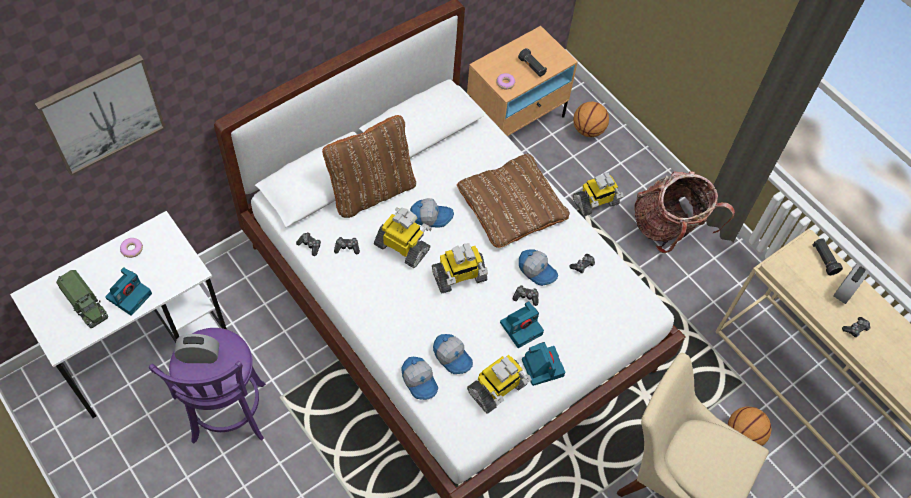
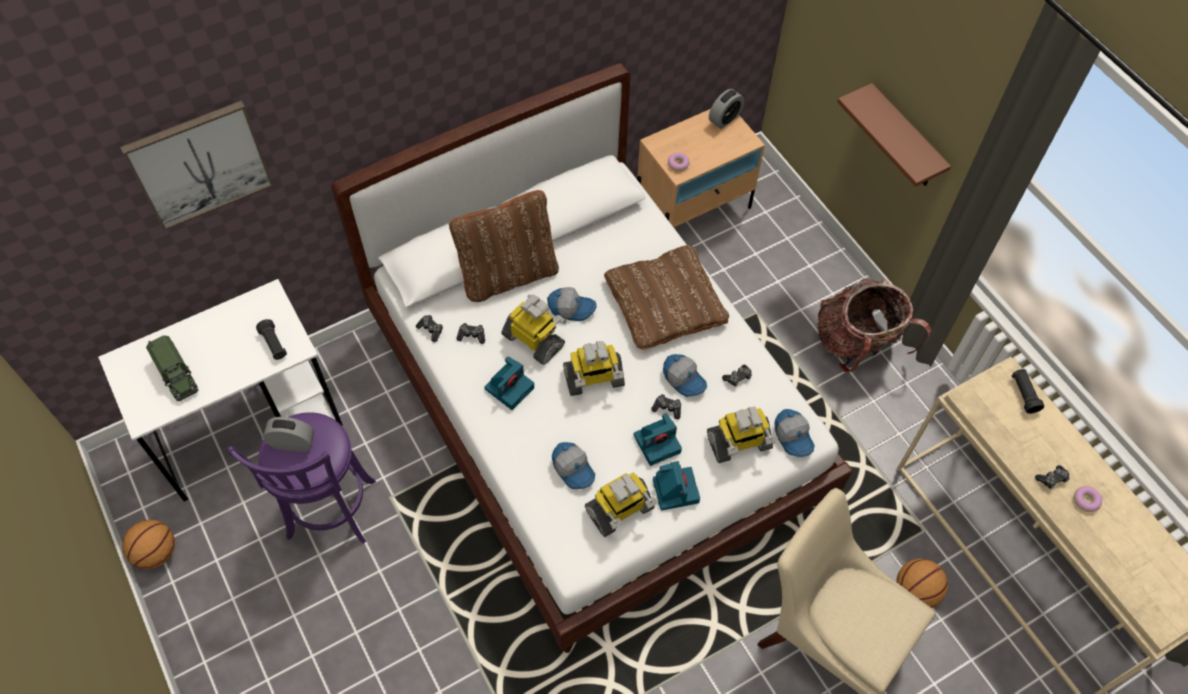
camera: 10 degrees right, 0 degrees up
camera [105,267,152,316] -> camera moved to [485,356,534,410]
donut [120,238,143,258] -> donut moved to [1074,486,1102,512]
cap [401,357,438,400] -> cap moved to [774,409,815,457]
black flashlight [518,48,547,77] -> black flashlight moved to [256,319,287,360]
basketball [573,102,609,137] -> basketball moved to [122,520,175,569]
toy robot [573,172,623,216] -> toy robot moved to [707,407,776,463]
alarm clock [833,263,870,304] -> alarm clock moved to [709,89,744,129]
none -> brown shelf [837,83,951,187]

